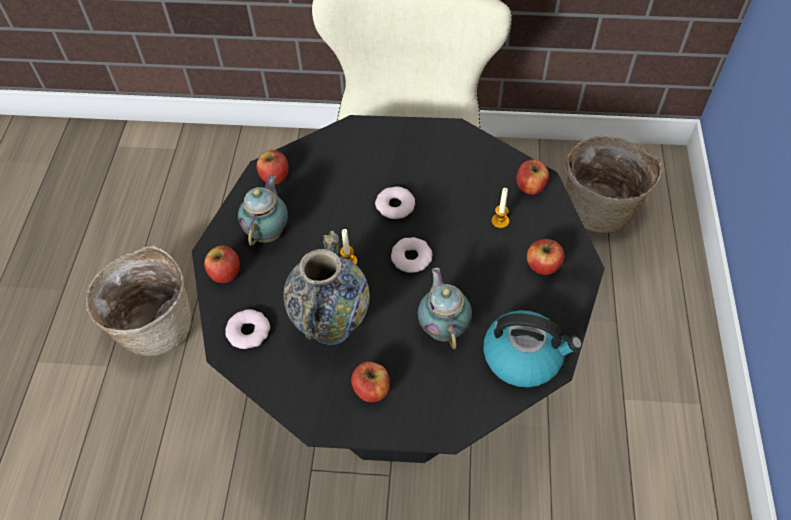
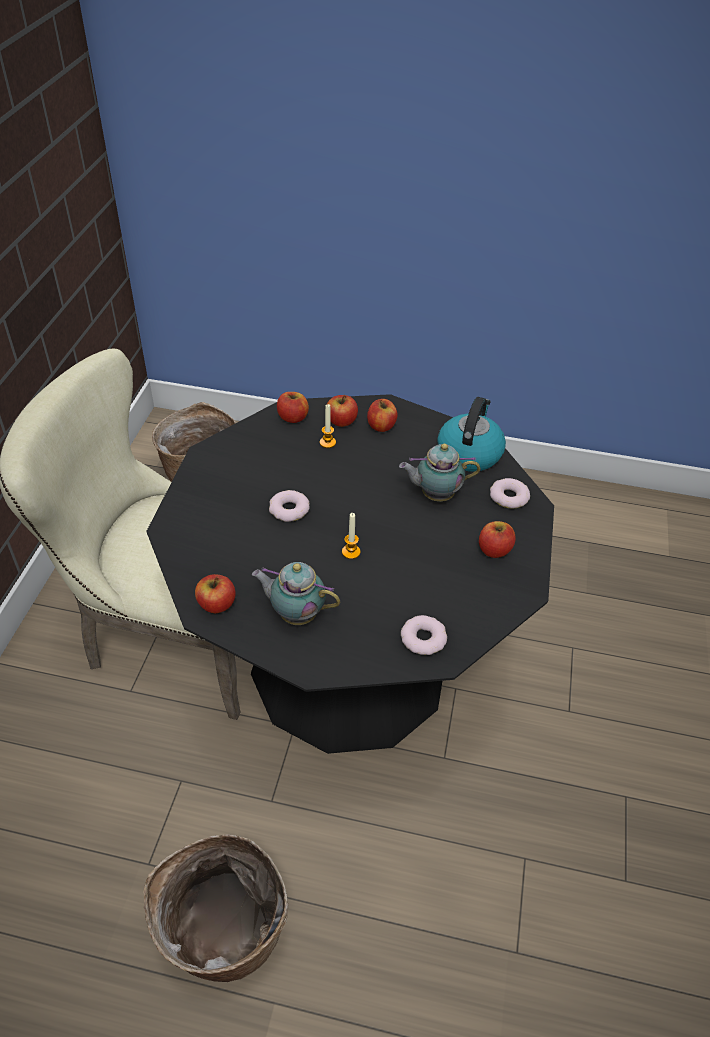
camera: 85 degrees left, 10 degrees down
apple [204,246,240,283] -> apple moved to [327,395,358,427]
vase [283,231,370,345] -> none
donut [391,237,432,273] -> donut moved to [490,478,530,509]

